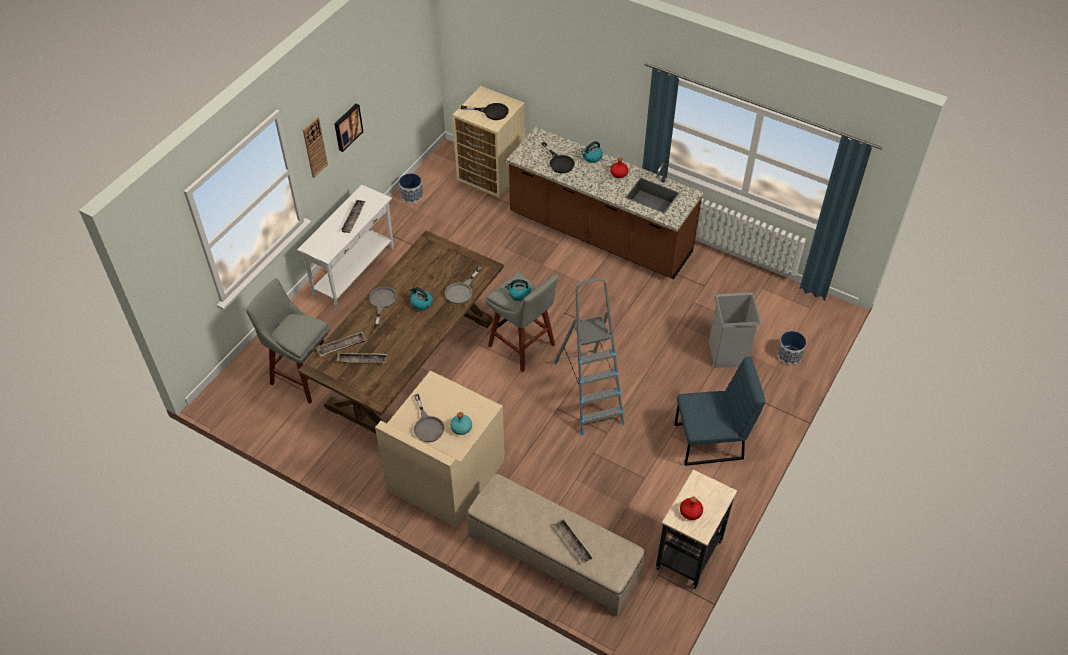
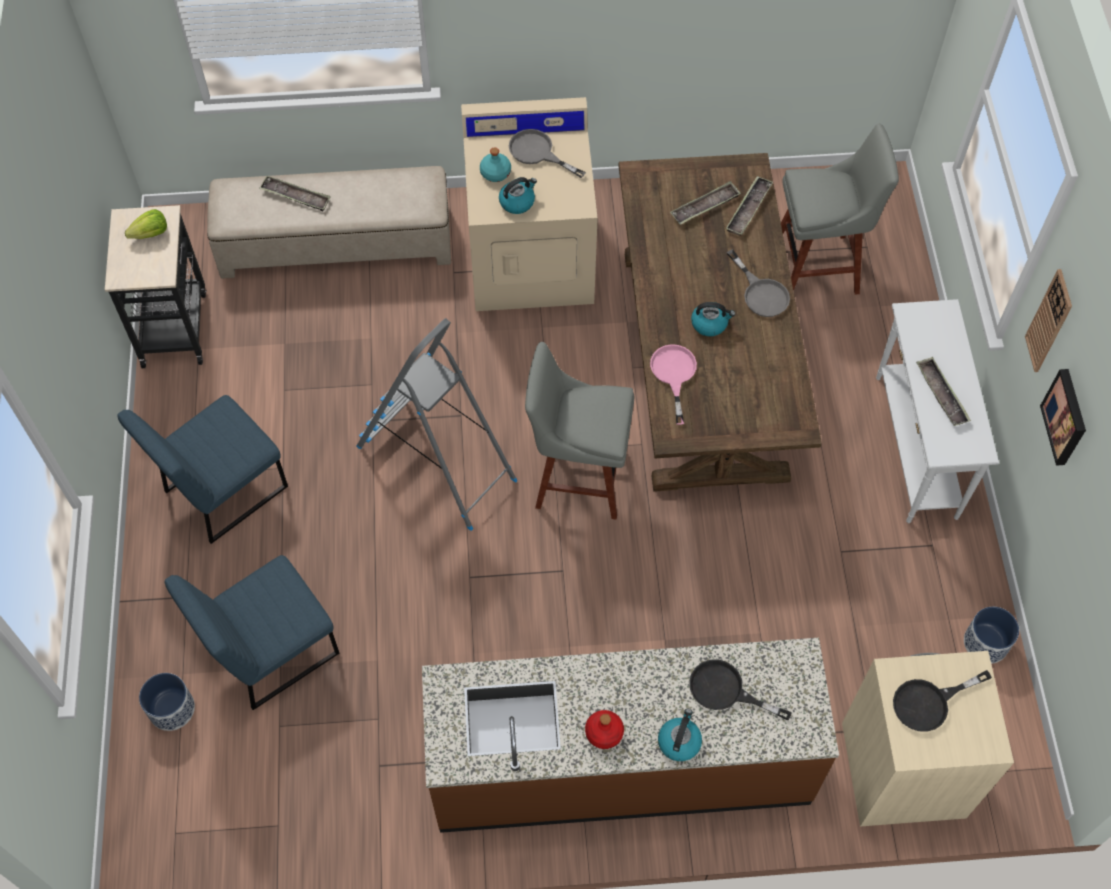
camera: 145 degrees right, 10 degrees up
grey frying pan [445,267,483,304] -> pink frying pan [650,344,697,425]
kettle [505,279,531,301] -> kettle moved to [499,177,537,214]
red bottle [680,497,703,520] -> lettuce [125,209,167,239]
grey trash can [709,292,761,368] -> blue chair [165,555,339,710]

